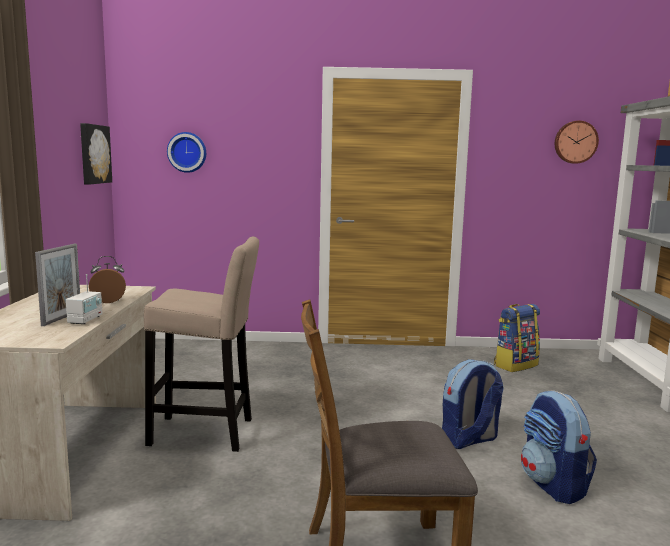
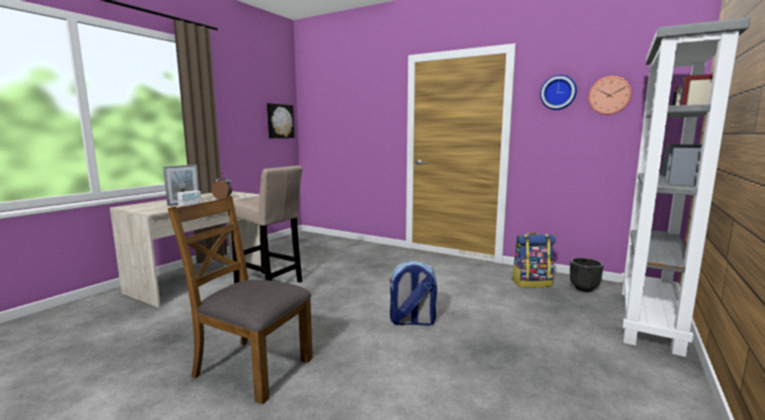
camera: 30 degrees right, 0 degrees up
wall clock [167,132,206,173] -> wall clock moved to [540,75,577,110]
backpack [521,390,597,504] -> none
none -> black planter [570,258,603,292]

